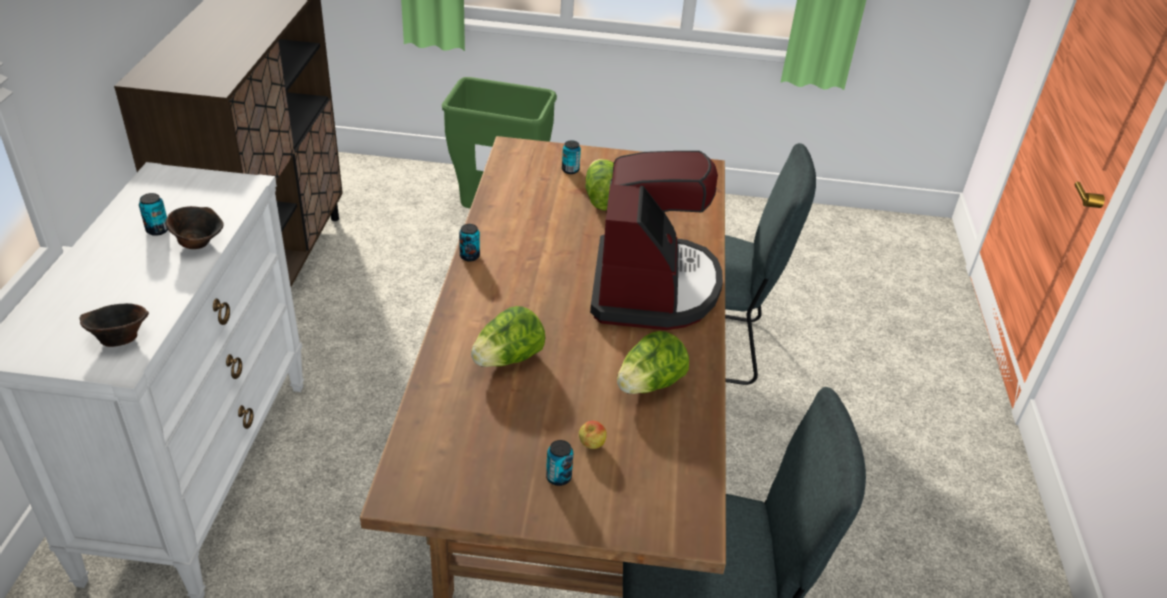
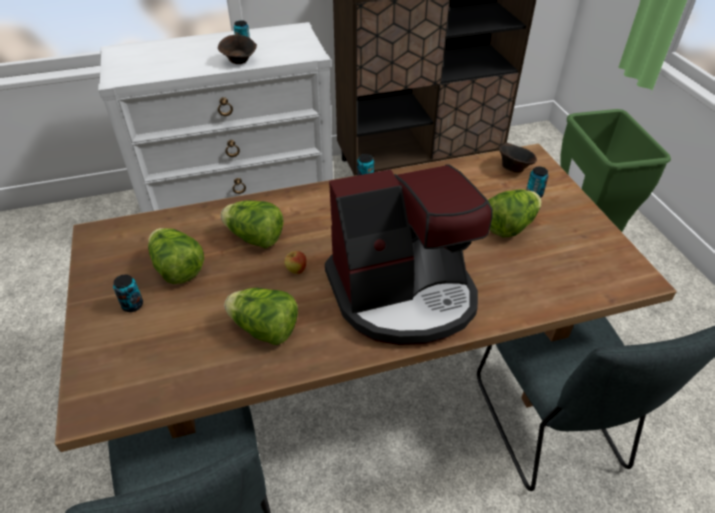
camera: 70 degrees right, 5 degrees up
brown bowl [79,303,149,347] -> brown bowl moved to [499,143,537,173]
apple [579,421,607,449] -> apple moved to [284,251,306,274]
none -> lettuce [148,228,204,284]

